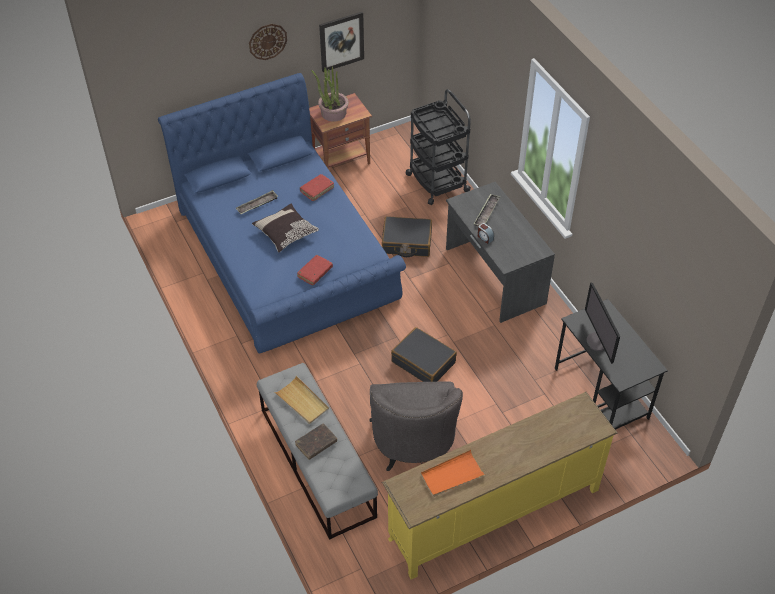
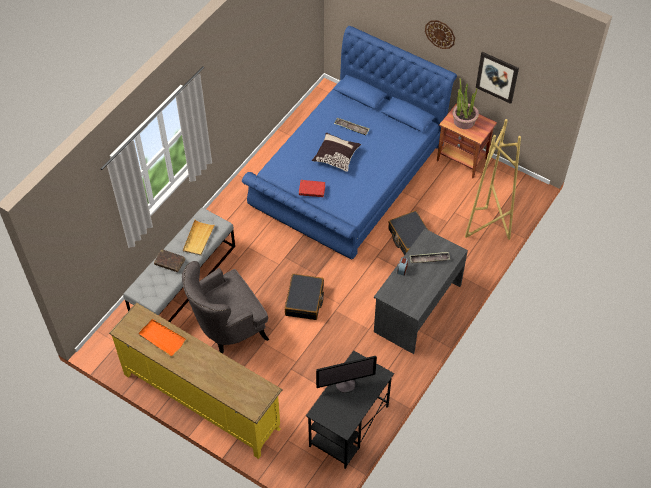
camera: 60 degrees right, 5 degrees up
red book [300,174,334,201] -> none
black cart [406,89,471,205] -> yellow clothes rack [465,119,521,240]
monitor [585,282,620,364] -> monitor turned 150 degrees counterclockwise [316,356,377,393]

